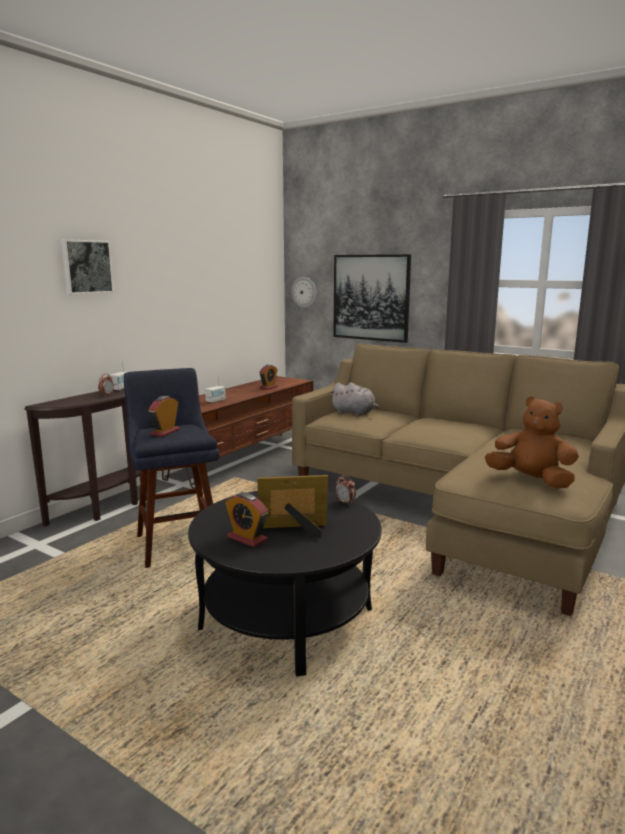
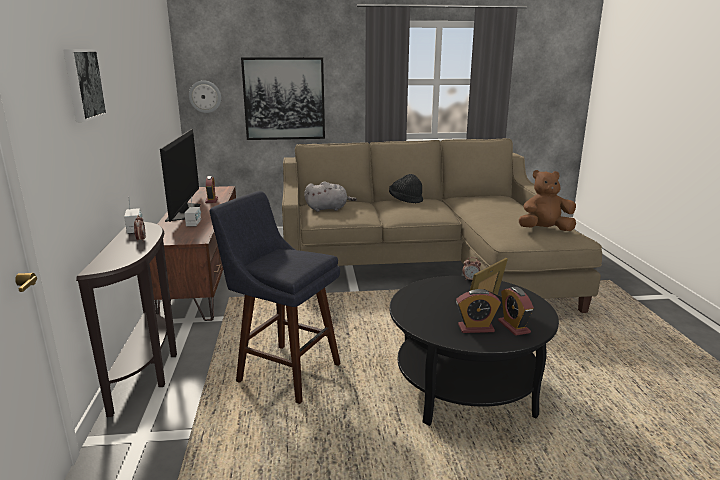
camera: 40 degrees left, 5 degrees up
alarm clock [148,396,180,437] -> alarm clock moved to [498,287,534,336]
none -> television [160,129,201,222]
none -> black hat [389,174,423,203]

